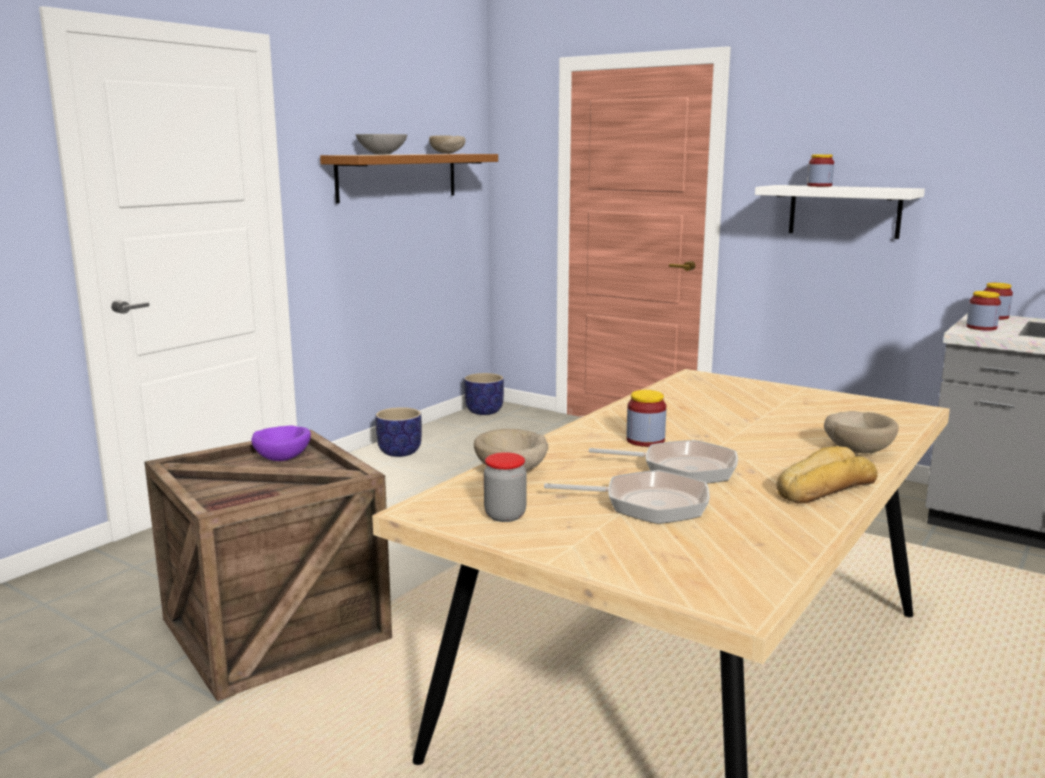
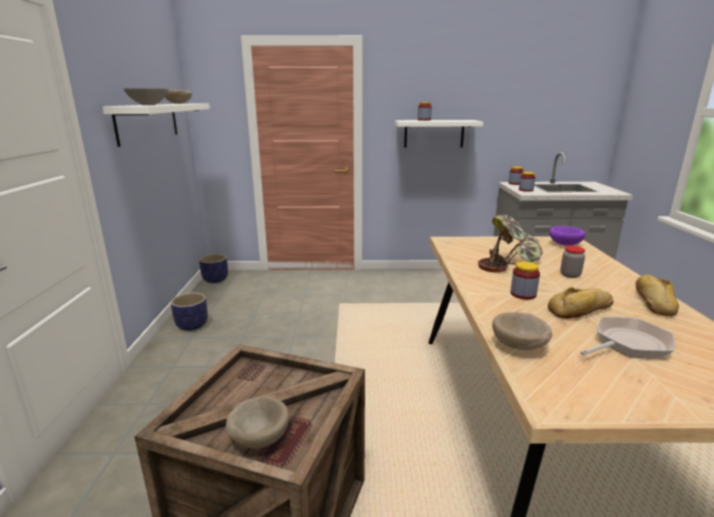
camera: 35 degrees left, 5 degrees up
purple bowl [251,425,311,461] -> purple bowl moved to [549,226,585,246]
brown shelf [320,154,498,204] -> white shelf [102,104,210,147]
jar [484,452,527,522] -> jar moved to [560,246,585,278]
frying pan [589,440,738,483] -> bread [548,287,614,319]
beige bowl [824,411,899,453] -> beige bowl moved to [225,396,289,449]
none -> potted plant [478,214,543,273]

